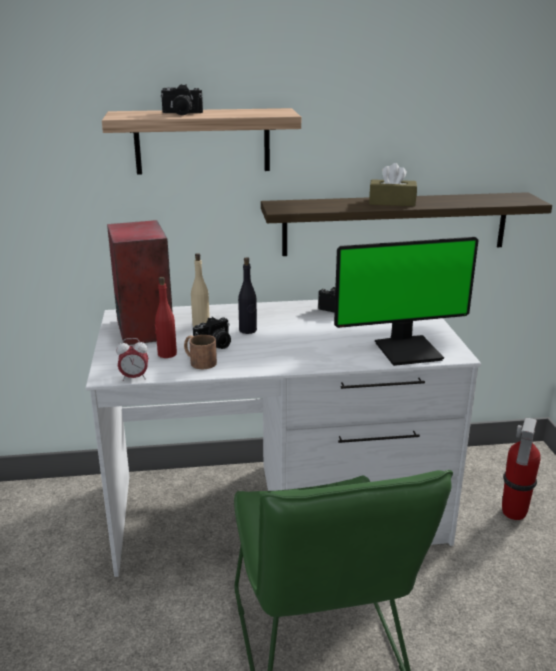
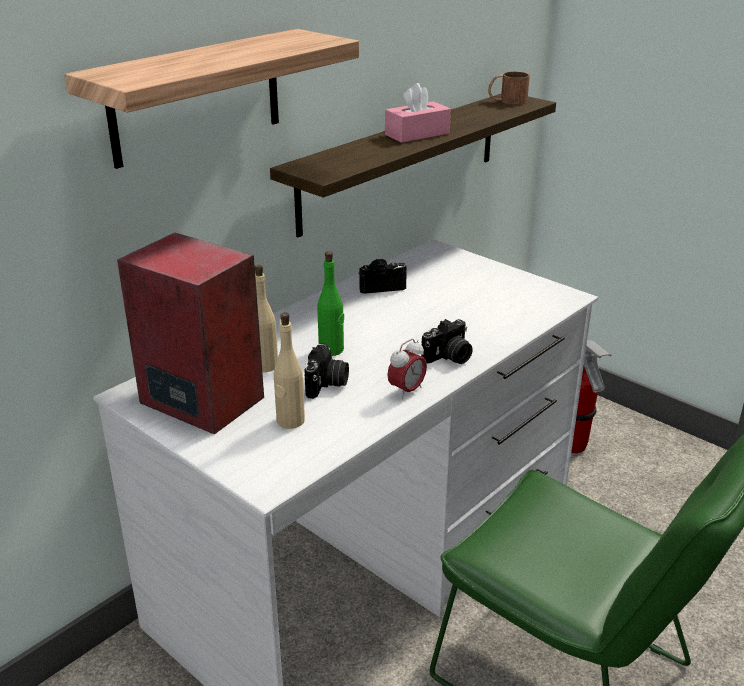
camera: 40 degrees left, 5 degrees up
alarm clock [116,338,148,381] -> alarm clock moved to [387,339,427,400]
red bottle [155,277,177,358] -> beige bottle [274,313,305,429]
camera [160,84,203,115] -> camera moved to [421,319,473,364]
brown mug [184,335,217,369] -> brown mug moved to [488,72,530,105]
black bottle [238,257,257,334] -> green bottle [317,251,344,356]
monitor [334,237,479,366] -> none
brown tissue box [369,163,417,206] -> pink tissue box [385,83,451,143]

